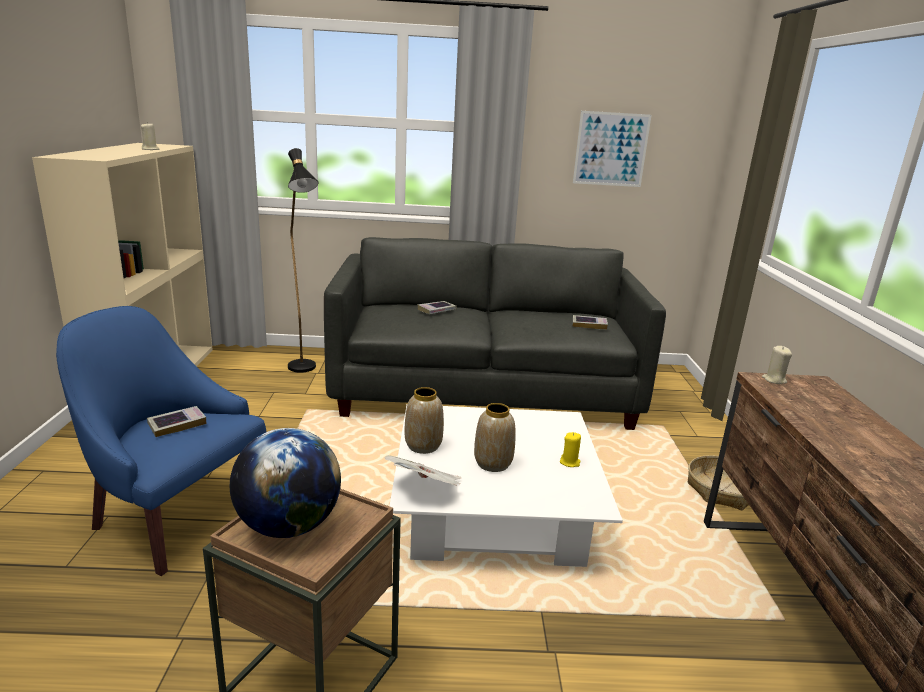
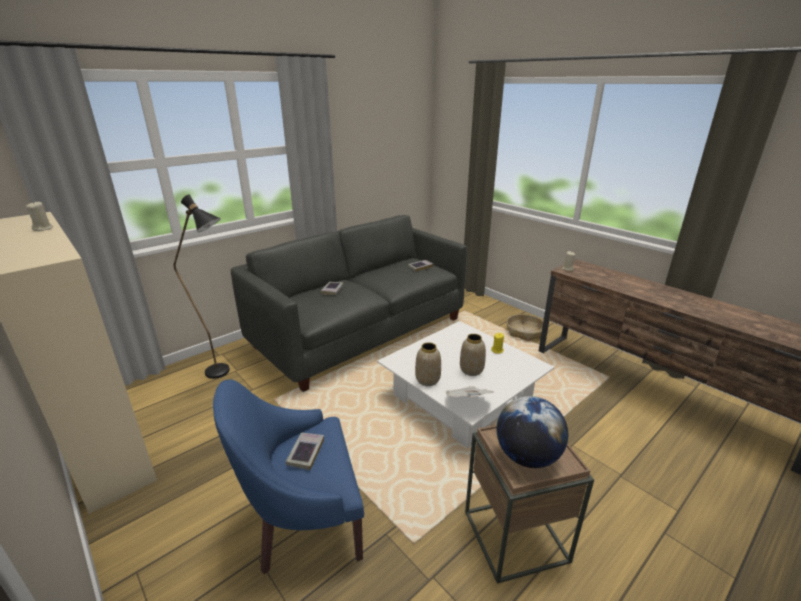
camera: 40 degrees left, 5 degrees up
picture [573,111,652,187] -> none

